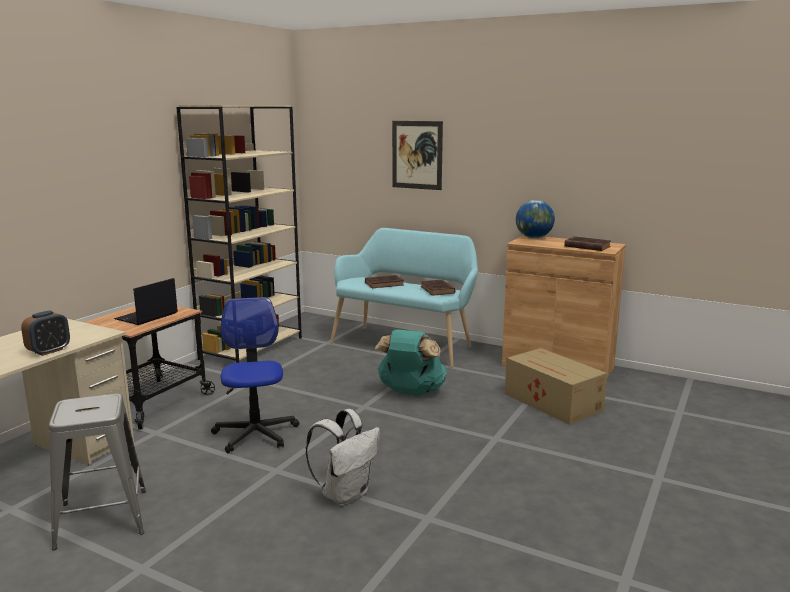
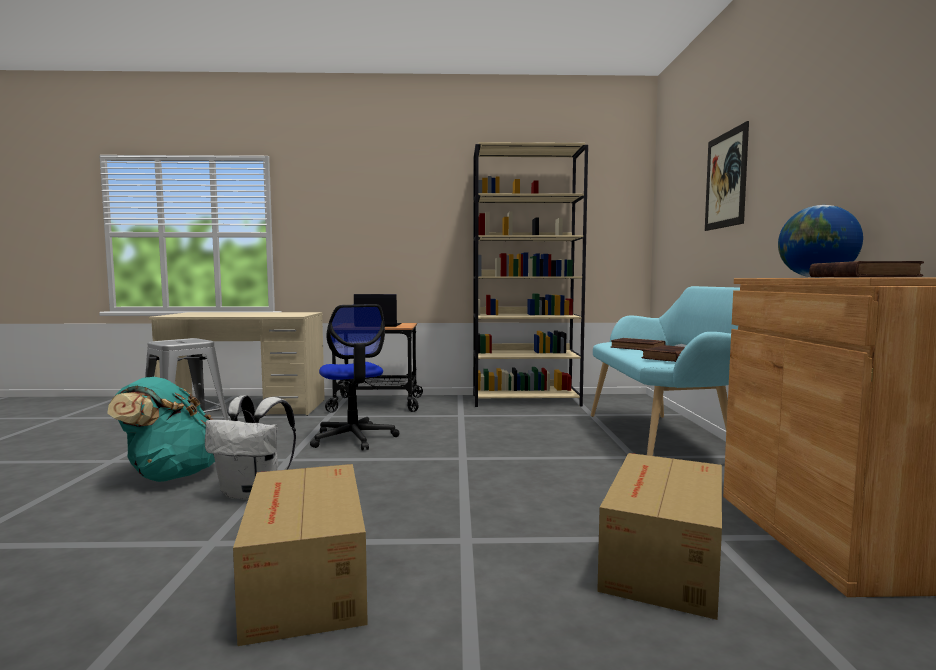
camera: 60 degrees right, 10 degrees down
alarm clock [21,310,70,356] -> none
office chair [211,297,299,453] -> office chair turned 105 degrees clockwise [310,304,399,451]
turquoise backpack [375,329,447,395] -> turquoise backpack moved to [107,377,215,482]
none -> cardboard box [233,464,368,646]

